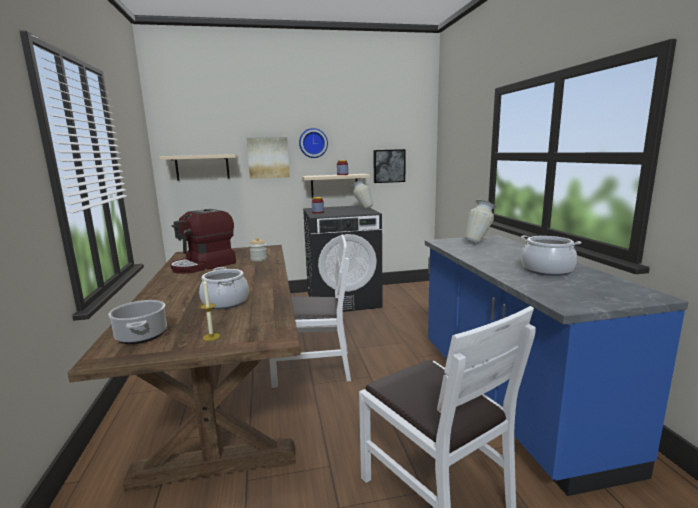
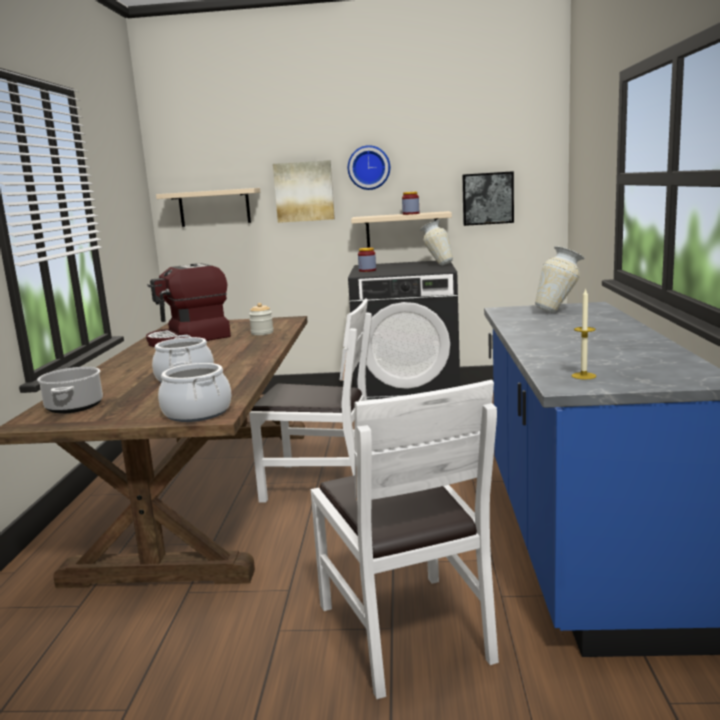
camera: 15 degrees right, 0 degrees up
candle [201,280,220,341] -> candle moved to [572,288,596,380]
cooking pot [521,235,582,276] -> cooking pot moved to [158,362,231,422]

